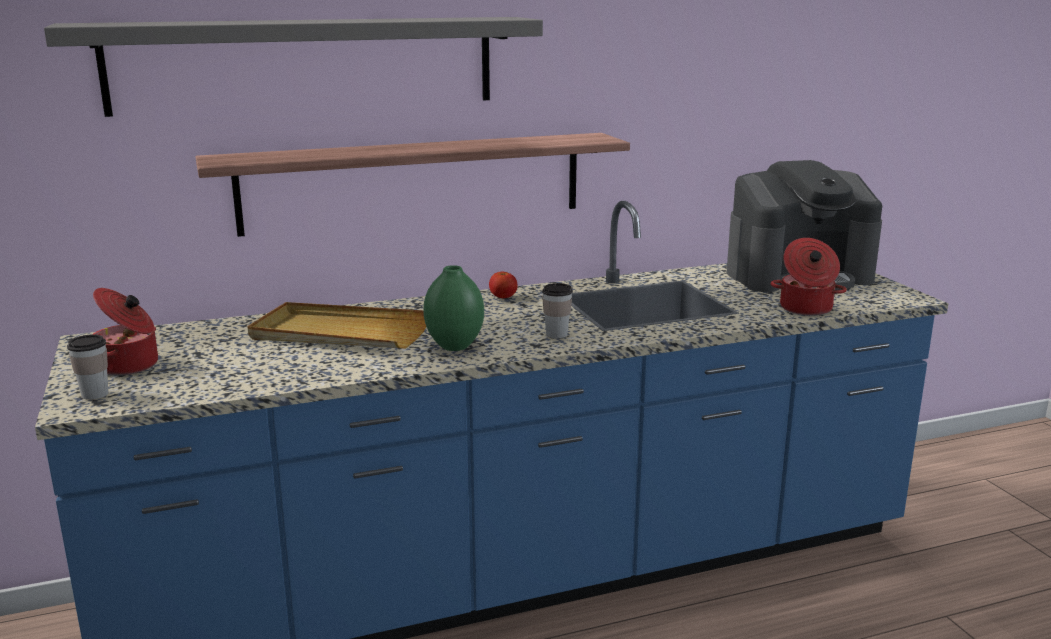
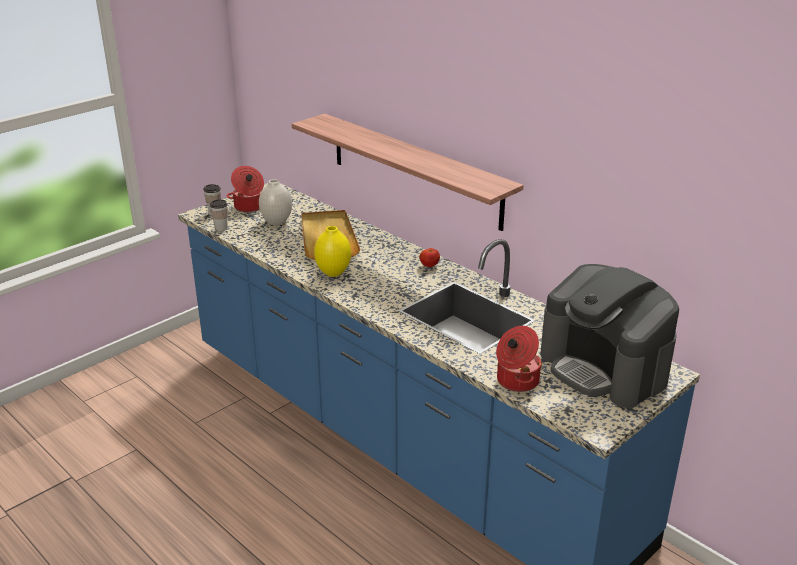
camera: 65 degrees right, 10 degrees up
grey shelf [44,17,543,117] -> none
green vase [423,265,484,351] -> yellow vase [314,226,351,277]
cup [542,283,573,339] -> cup moved to [210,199,228,231]
none -> white vase [259,179,292,226]

